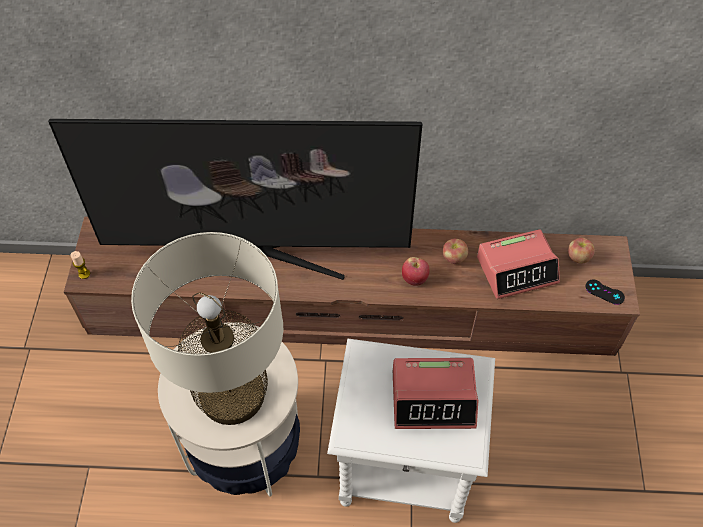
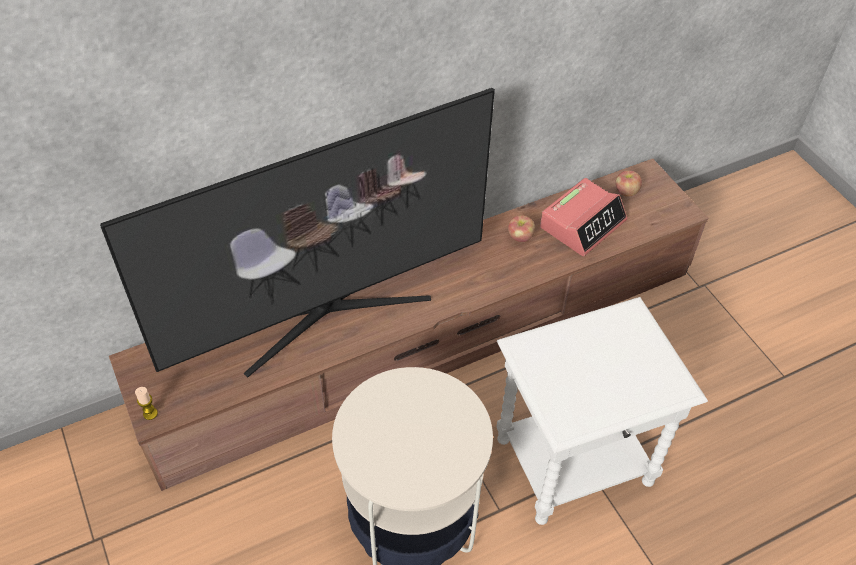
camera: 30 degrees left, 5 degrees down
table lamp [131,232,283,425] -> none
alarm clock [393,358,478,429] -> none
apple [402,257,430,286] -> none
black game controller [586,280,625,305] -> none

